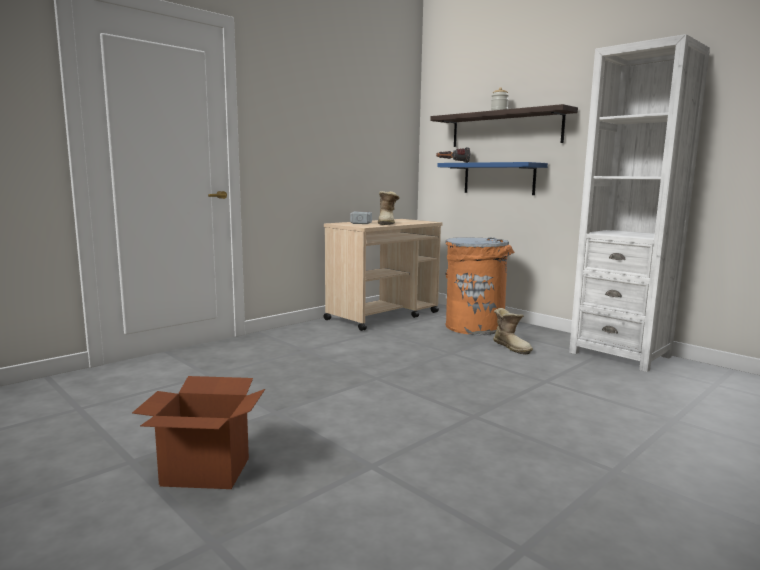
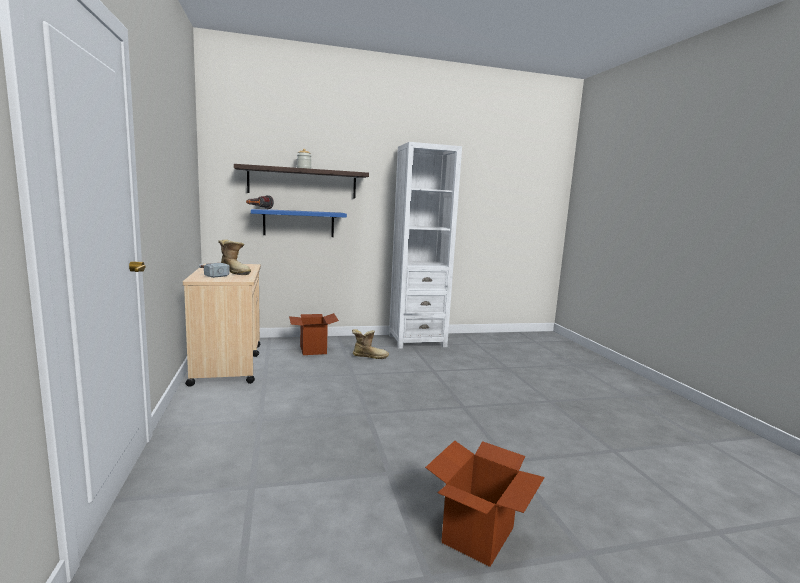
camera: 60 degrees left, 0 degrees up
orange trash can [445,237,514,336] -> cardboard box [289,313,339,355]

